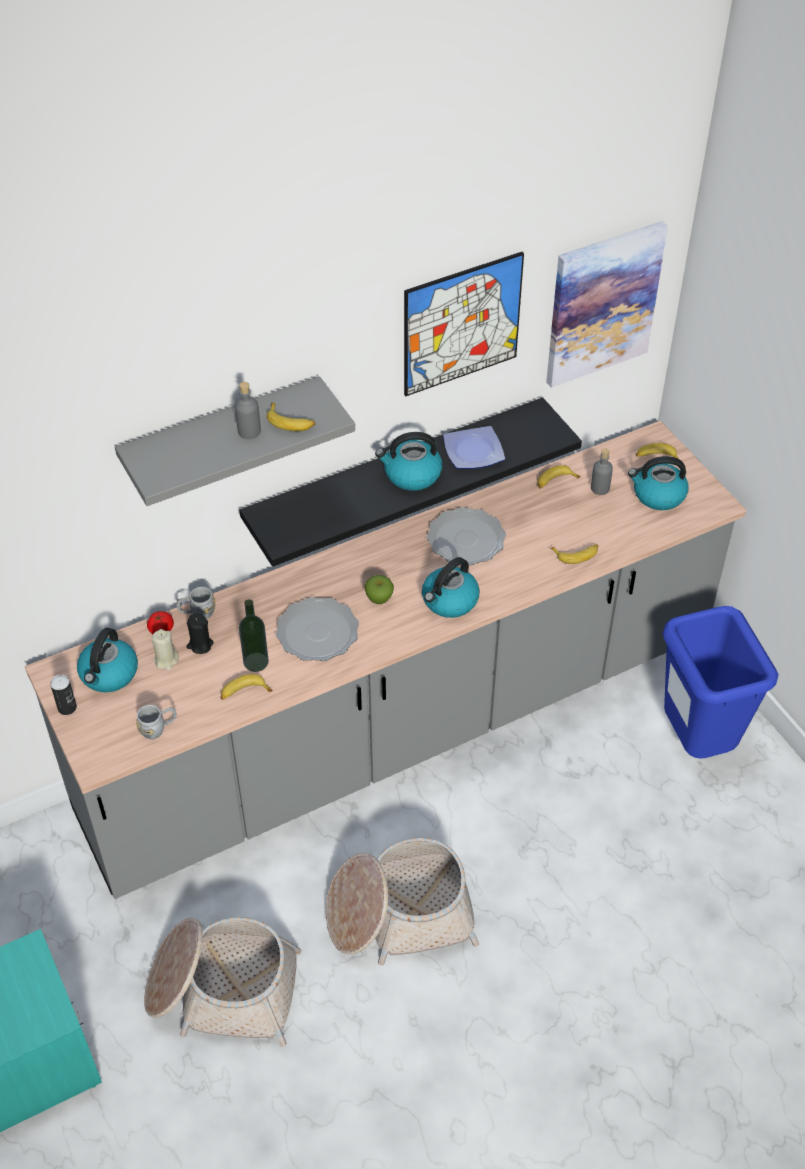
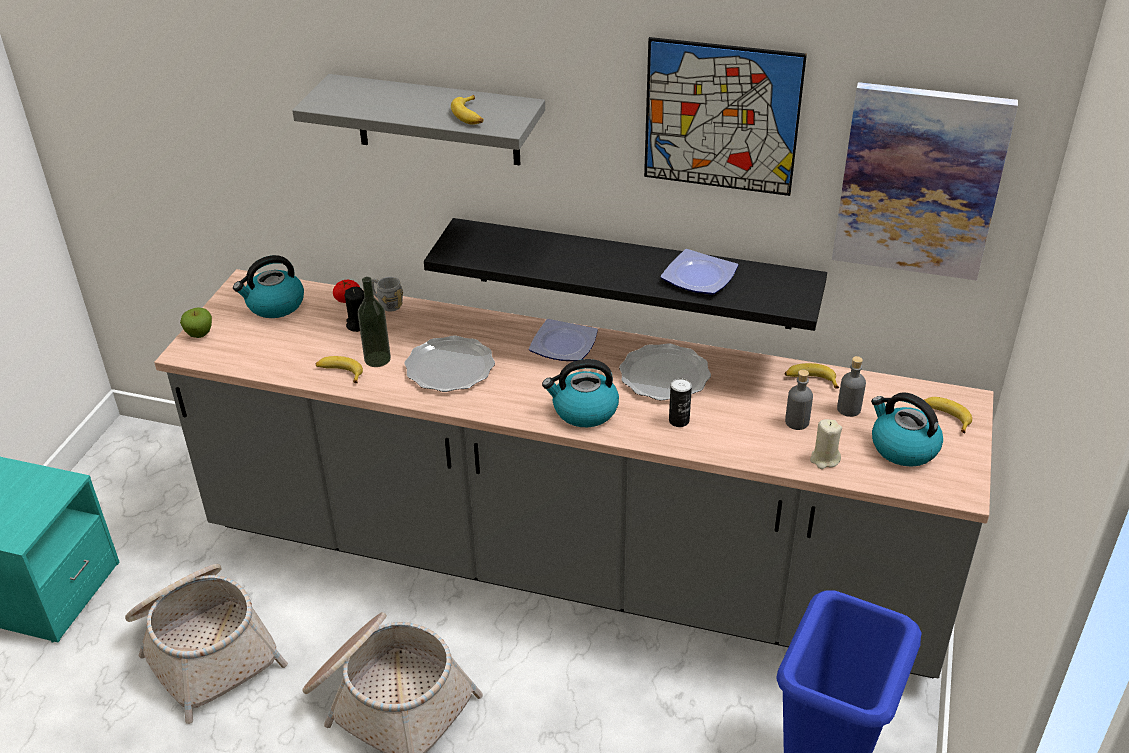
camera: 45 degrees right, 10 degrees down
can [50,674,77,715] -> can moved to [669,378,692,427]
grey mug [136,705,177,739] -> none
beige candle [152,629,179,670] -> beige candle moved to [810,419,842,469]
grey bottle [235,382,261,439] -> grey bottle moved to [785,369,813,430]
apple [364,575,394,604] -> apple moved to [180,307,212,338]
kettle [375,432,442,491] -> none
banana [550,544,598,564] -> none
none -> plate [529,319,598,361]

